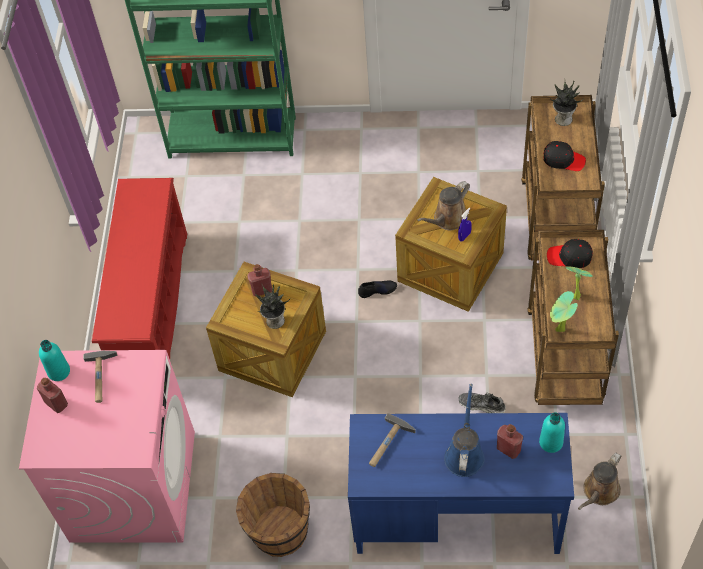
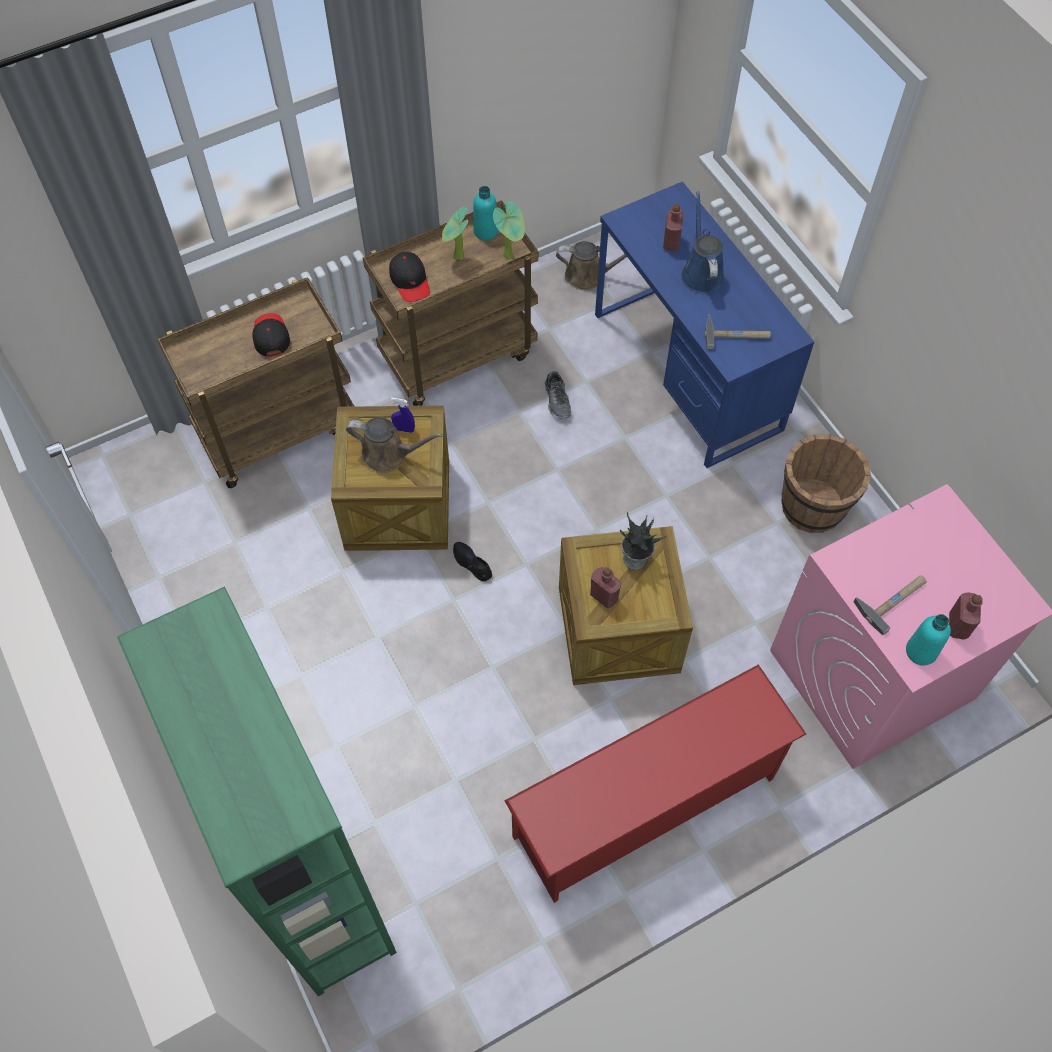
camera: 125 degrees left, 5 degrees up
blue watering can [444,384,485,477] -> blue watering can turned 105 degrees clockwise [681,191,724,294]
turquoise bottle [539,412,565,453] -> turquoise bottle moved to [473,186,498,240]
potted plant [551,81,584,126] -> none

